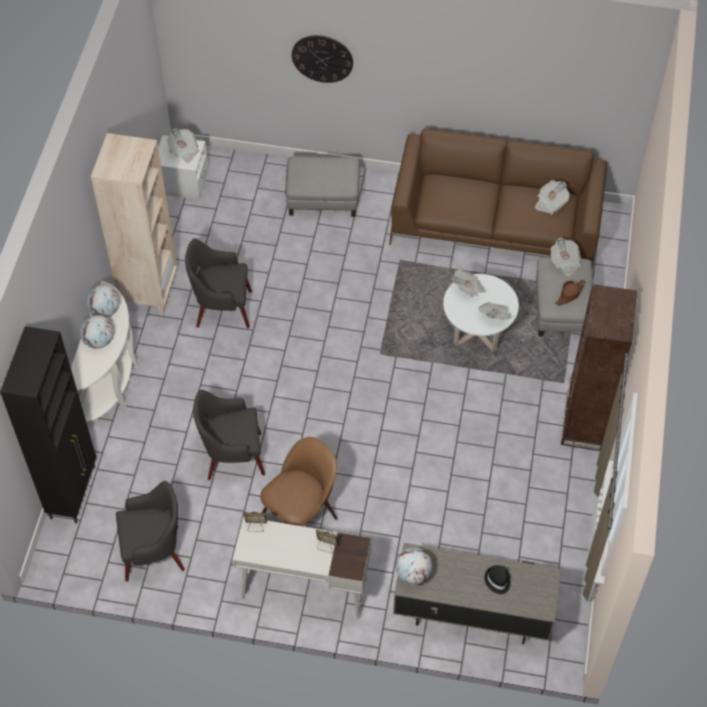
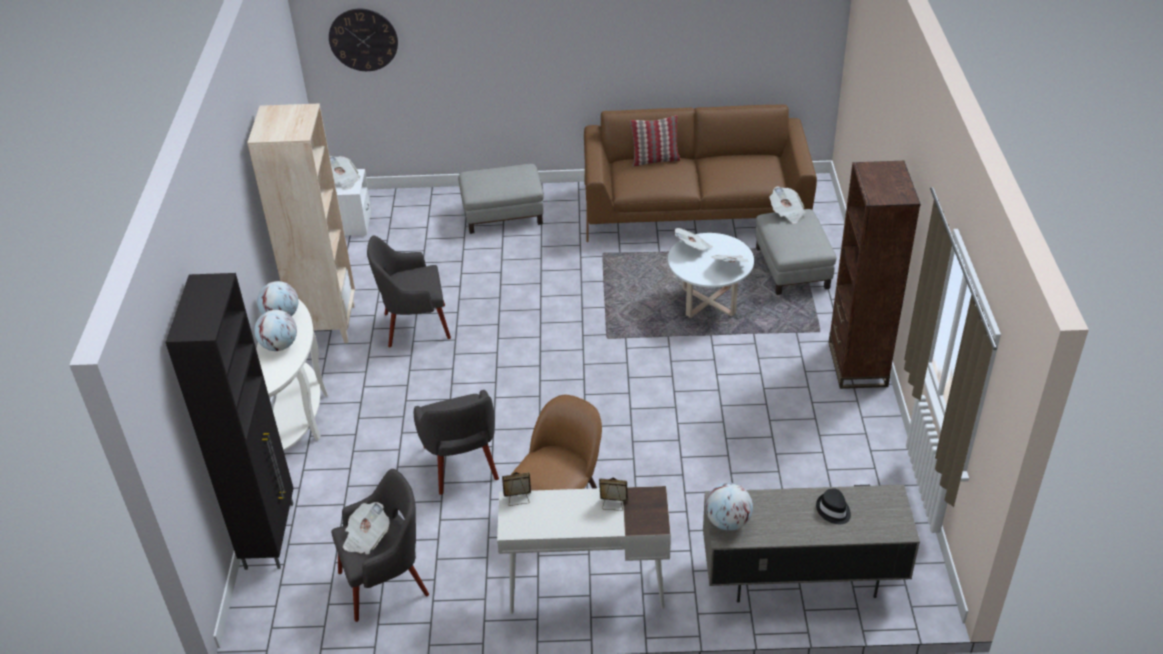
camera: 10 degrees left, 15 degrees down
grey armchair [193,390,265,480] -> grey armchair turned 90 degrees counterclockwise [414,390,499,495]
wall clock [292,35,353,83] -> wall clock moved to [329,9,398,71]
newspaper [535,180,570,215] -> newspaper moved to [343,502,389,555]
brown hat [555,280,585,306] -> none
none -> pillow [630,115,680,166]

